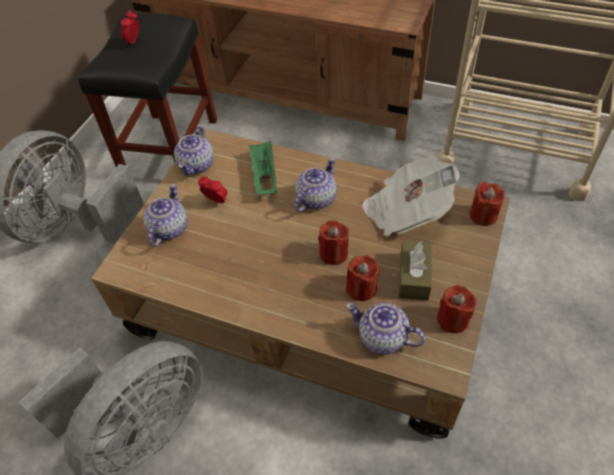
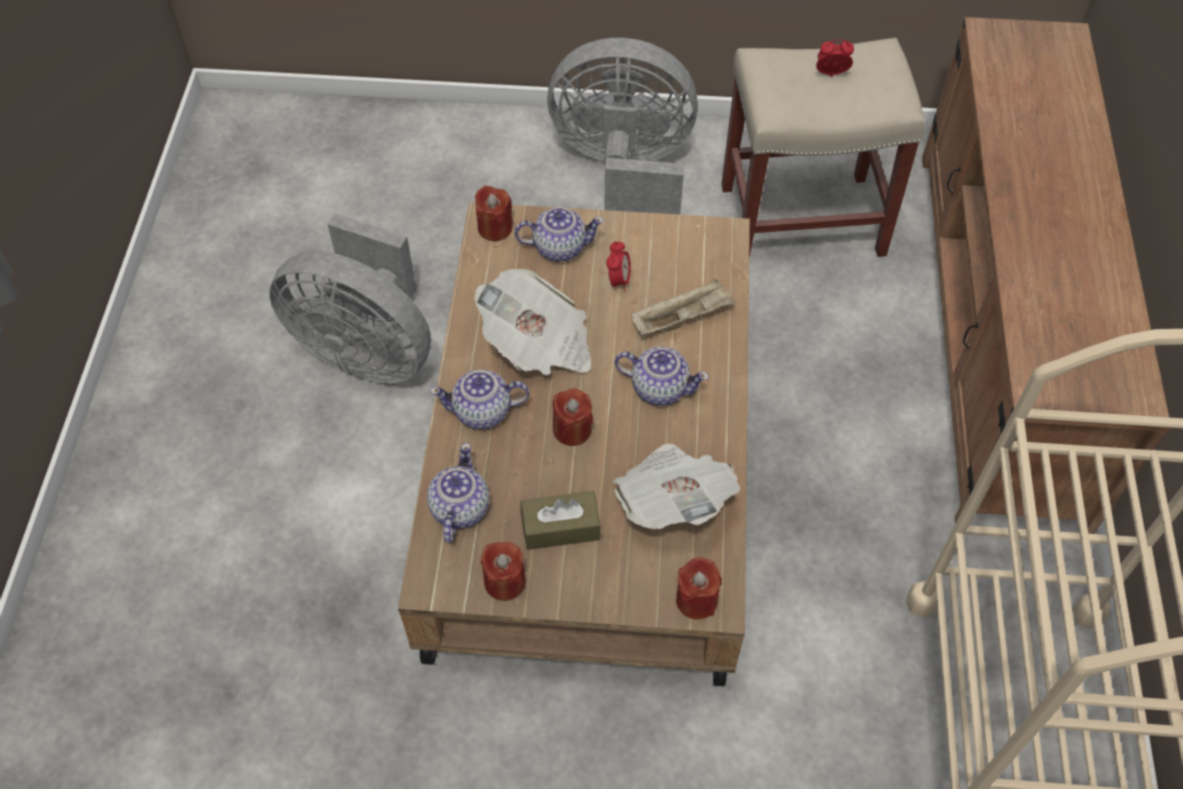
camera: 70 degrees right, 5 degrees up
black stool [78,13,217,167] -> beige stool [721,38,926,258]
teapot [174,126,214,176] -> teapot moved to [430,369,530,429]
green tray [249,141,277,195] -> beige tray [631,279,736,335]
red candle [346,255,380,301] -> red candle moved to [475,185,513,241]
none -> newspaper [475,269,591,375]

